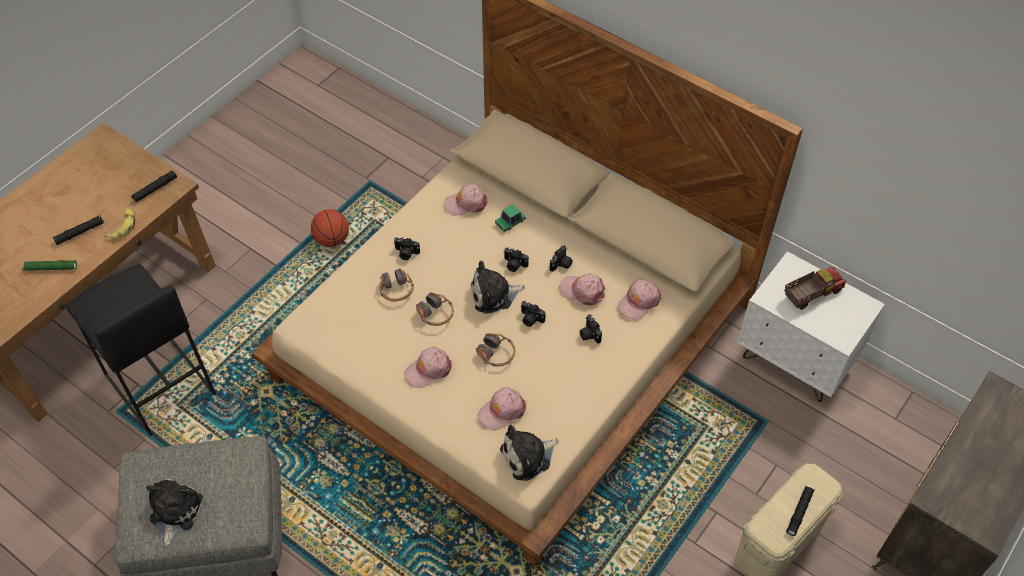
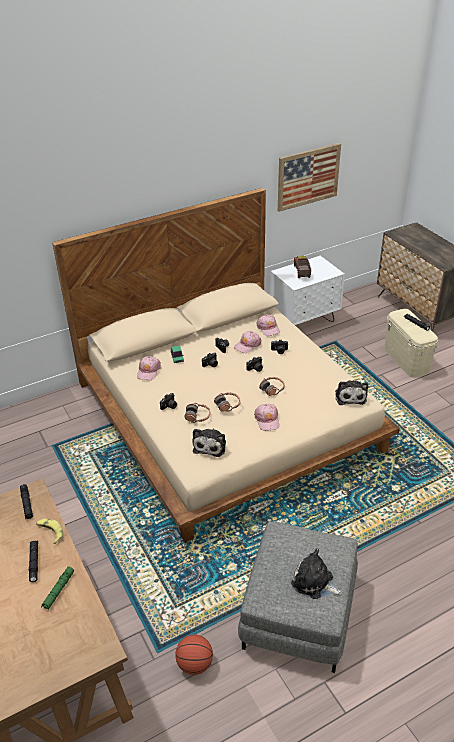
camera: 65 degrees left, 15 degrees down
black stool [65,263,216,436] -> none
basketball [311,209,349,247] -> basketball moved to [175,635,213,675]
plush toy [471,261,525,314] -> plush toy moved to [192,429,226,457]
pink cap [478,387,526,431] -> none
none -> picture [278,143,341,212]

